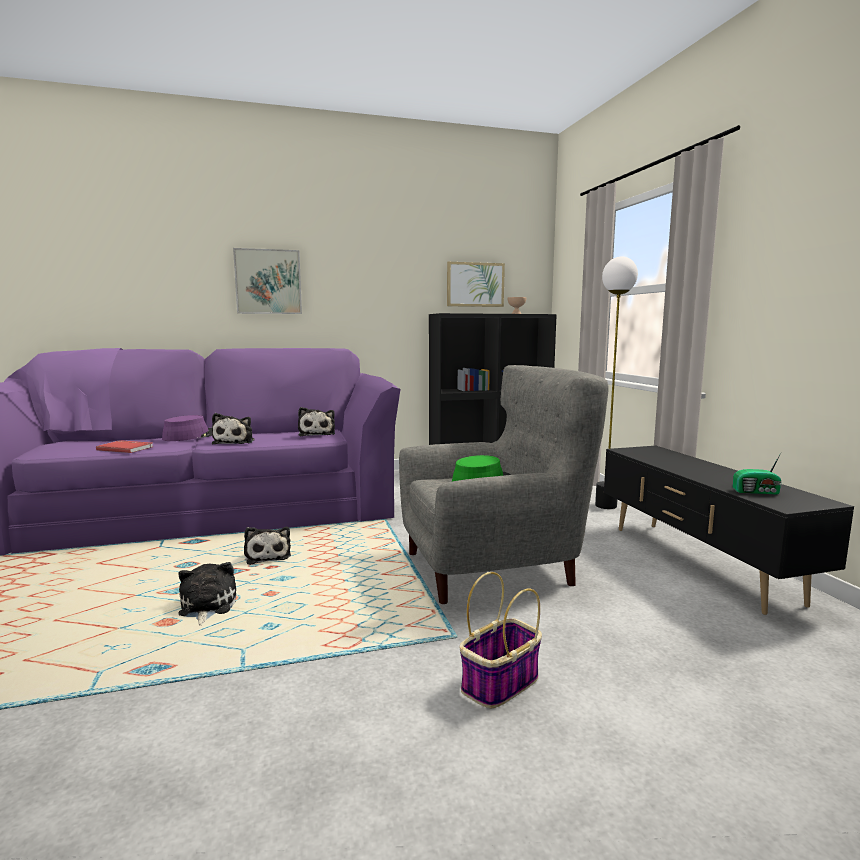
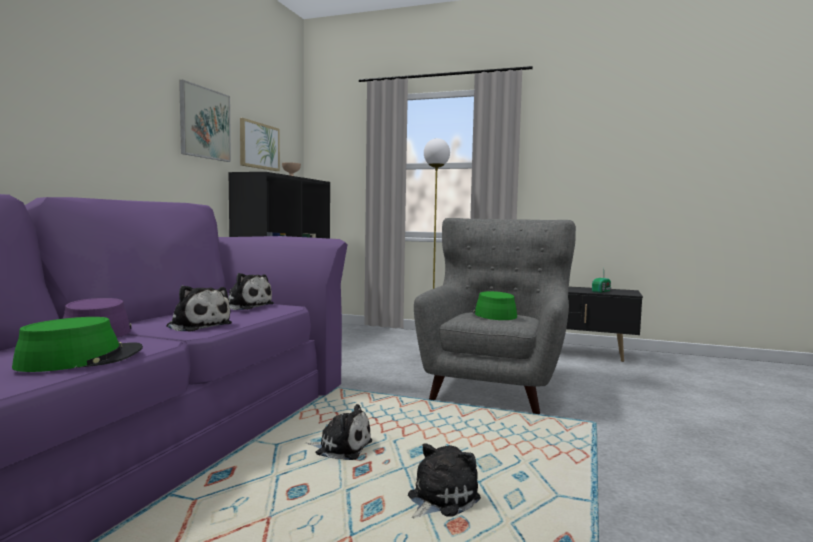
camera: 55 degrees left, 5 degrees down
red book [96,440,153,453] -> green hat [12,317,143,372]
plush toy [178,562,236,626] -> plush toy turned 105 degrees clockwise [408,443,481,518]
picture [233,248,302,314] -> picture moved to [179,80,231,162]
basket [460,572,542,708] -> none

